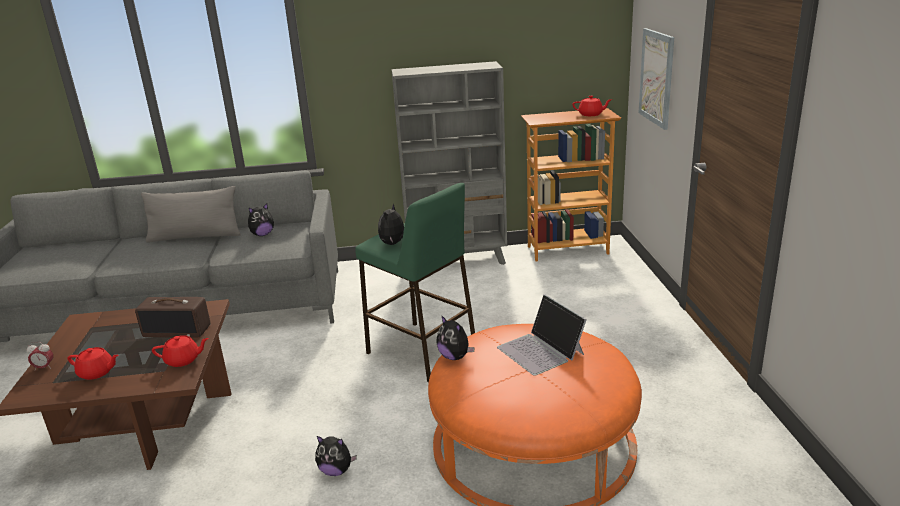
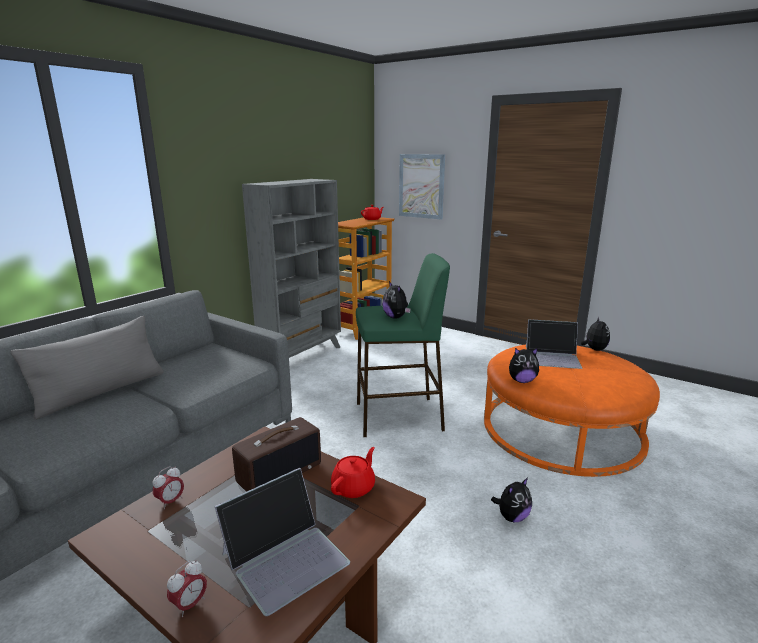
camera: 50 degrees left, 5 degrees down
red teapot [68,347,119,380] -> laptop [214,468,350,616]
plush toy [248,203,274,236] -> plush toy moved to [581,317,610,351]
none -> alarm clock [152,466,184,509]

